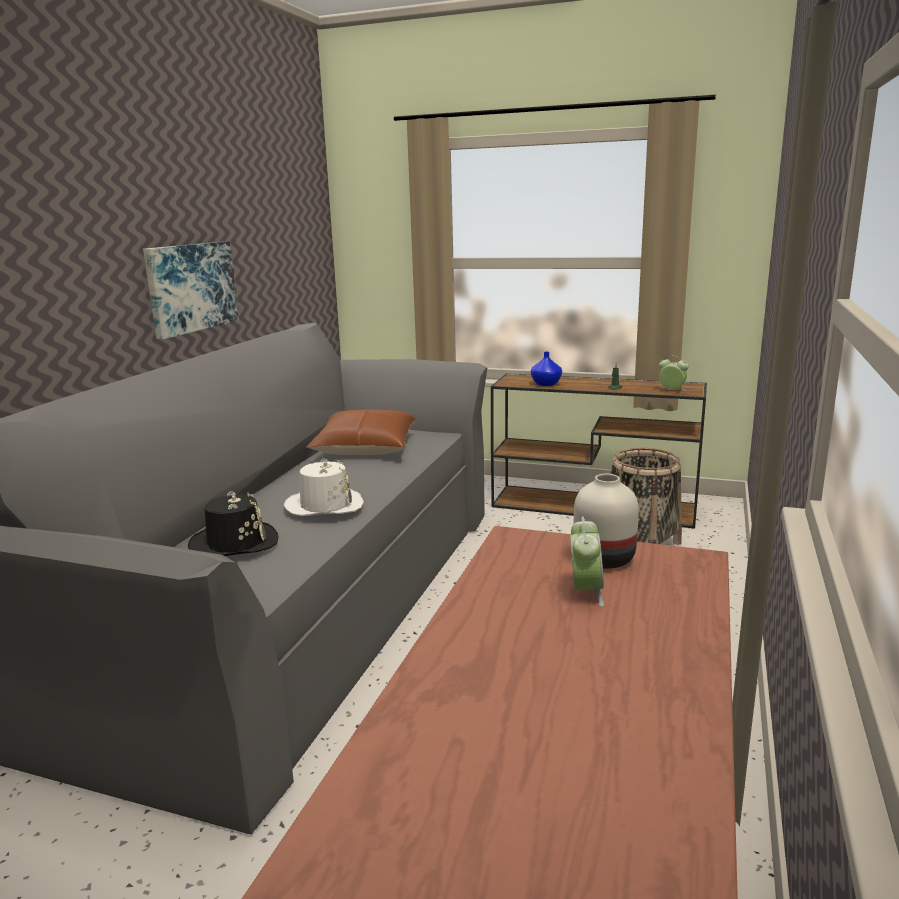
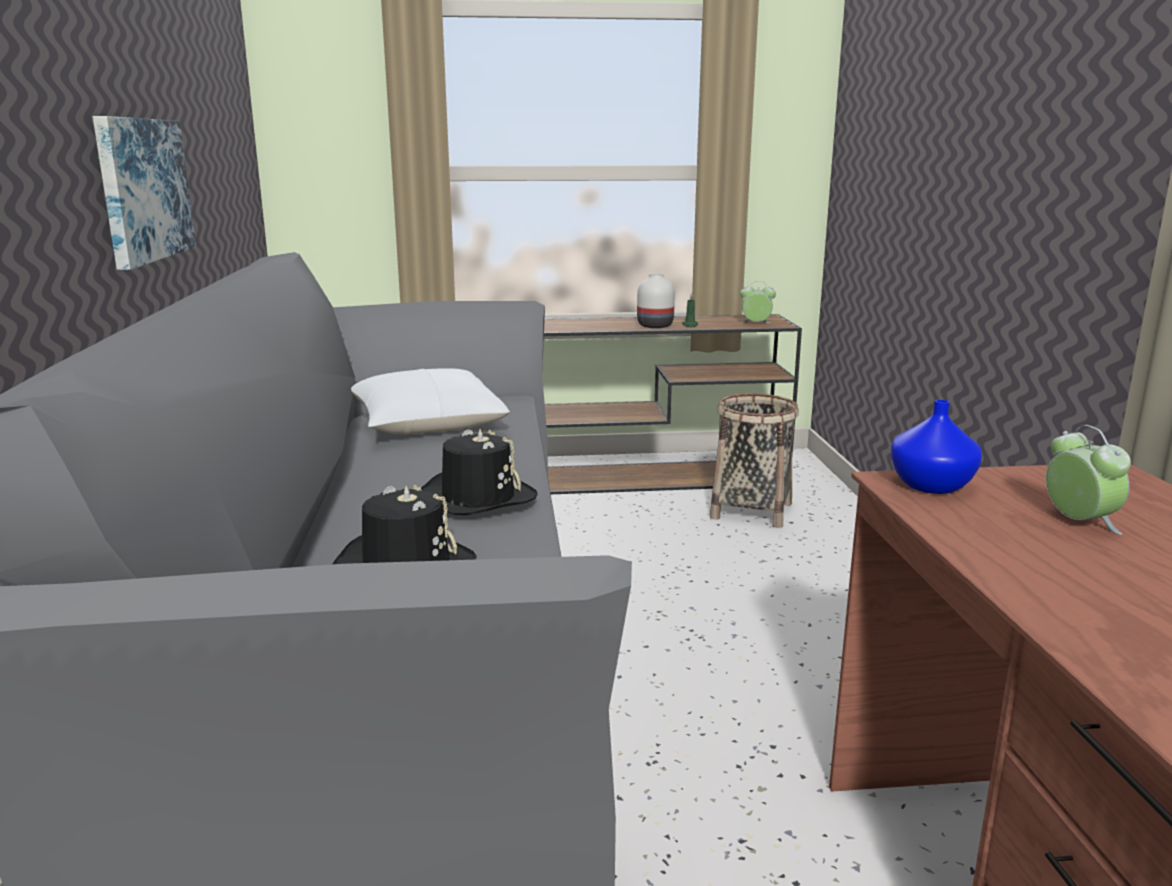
camera: 25 degrees left, 0 degrees up
white hat [284,459,364,516] -> black hat [421,429,538,515]
brown pillow [307,409,416,455] -> white pillow [351,368,510,435]
blue vase [531,352,562,386] -> blue vase moved to [891,399,982,494]
white vase [574,474,639,569] -> white vase moved to [637,273,675,328]

